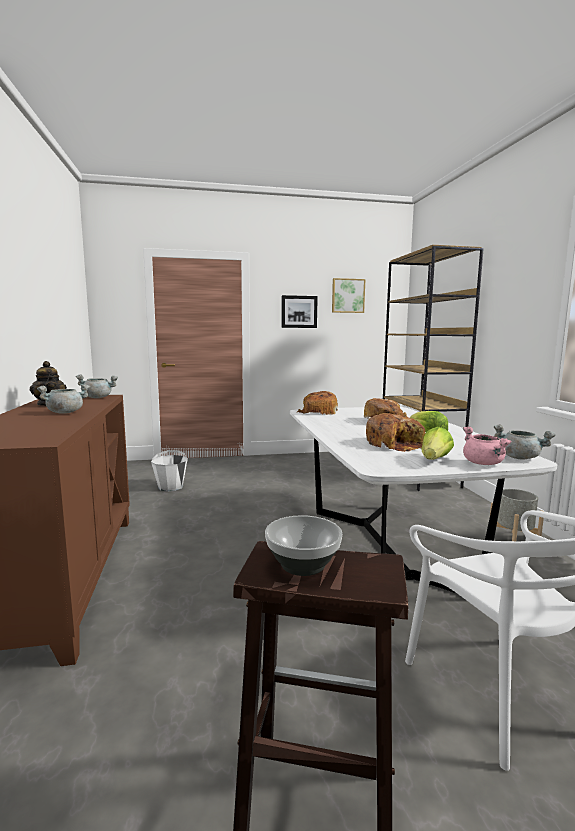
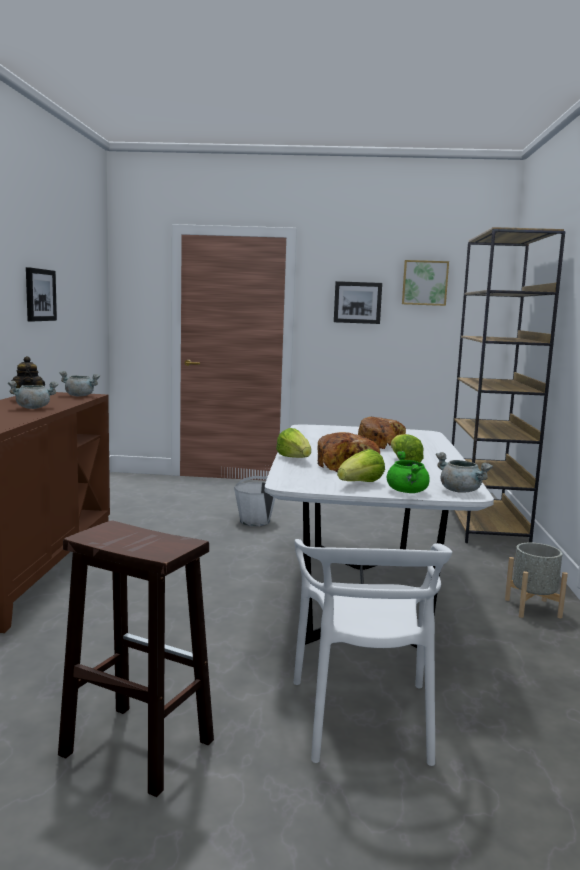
camera: 15 degrees right, 0 degrees up
white bucket [151,450,188,492] -> white bucket moved to [234,476,275,526]
bowl [265,515,342,576] -> none
bread [297,391,338,415] -> none
pink cooking pot [463,426,512,465] -> green cooking pot [387,451,430,493]
none -> picture [26,267,57,322]
none -> lettuce [276,428,311,458]

